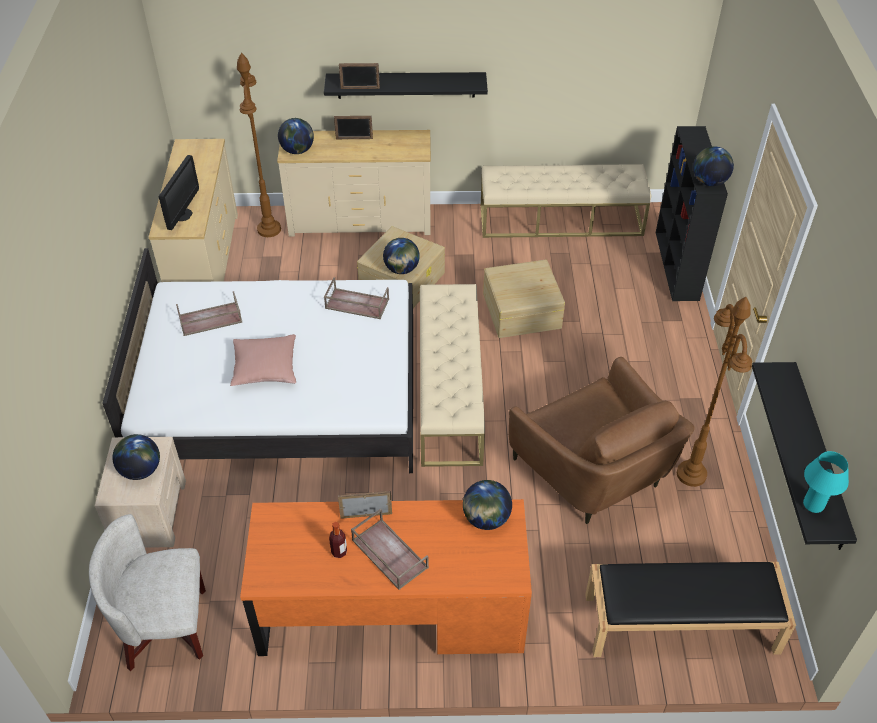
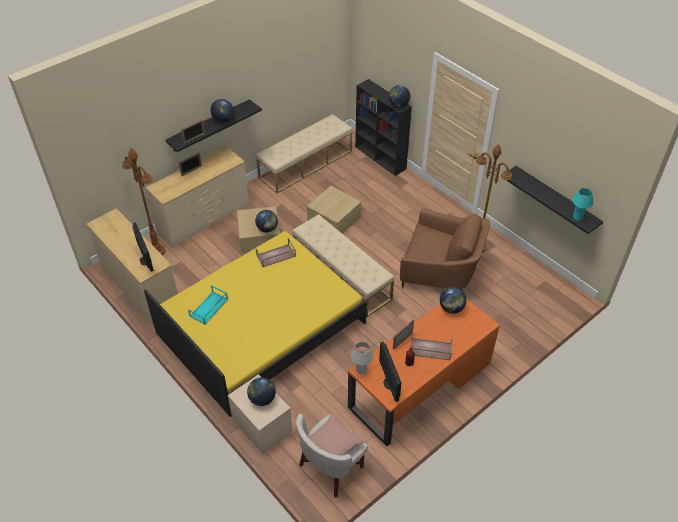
camera: 40 degrees left, 0 degrees up
white bed [102,248,413,473] -> yellow bed [144,231,367,417]
brown tray [176,291,243,336] -> turquoise tray [188,285,228,325]
pink pillow [230,334,296,386] -> pink pillow moved to [309,414,364,470]
globe [278,118,314,154] -> globe moved to [210,99,234,122]
black bench [585,562,796,657] -> none
none -> white table lamp [351,342,373,374]
none -> monitor [379,342,402,402]

